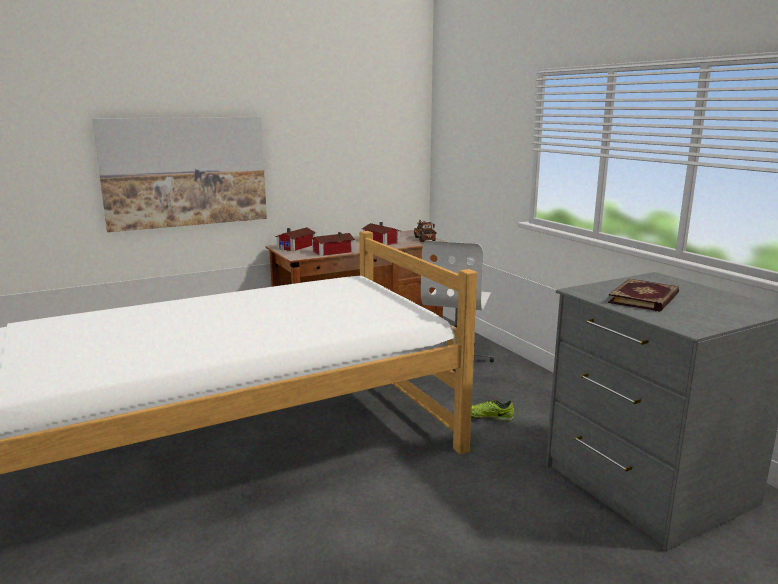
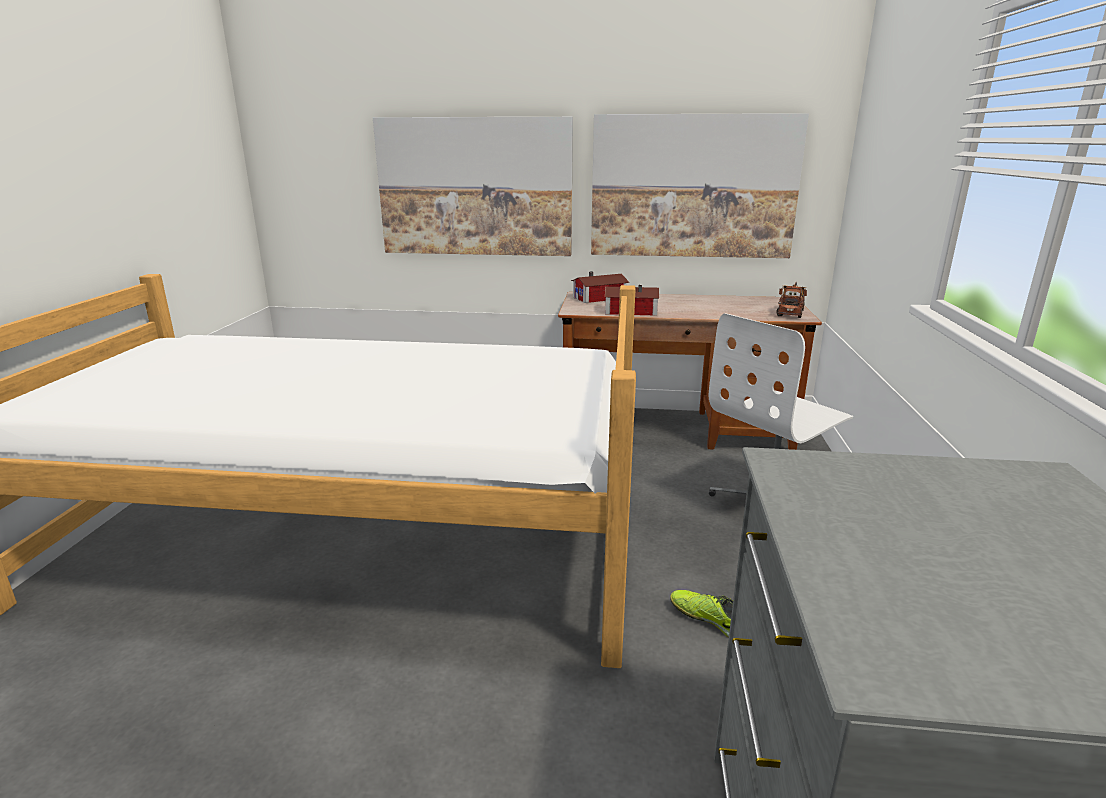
camera: 35 degrees right, 5 degrees up
toy house [362,222,400,245] -> none
book [608,278,679,312] -> none
none -> picture [591,113,809,258]

